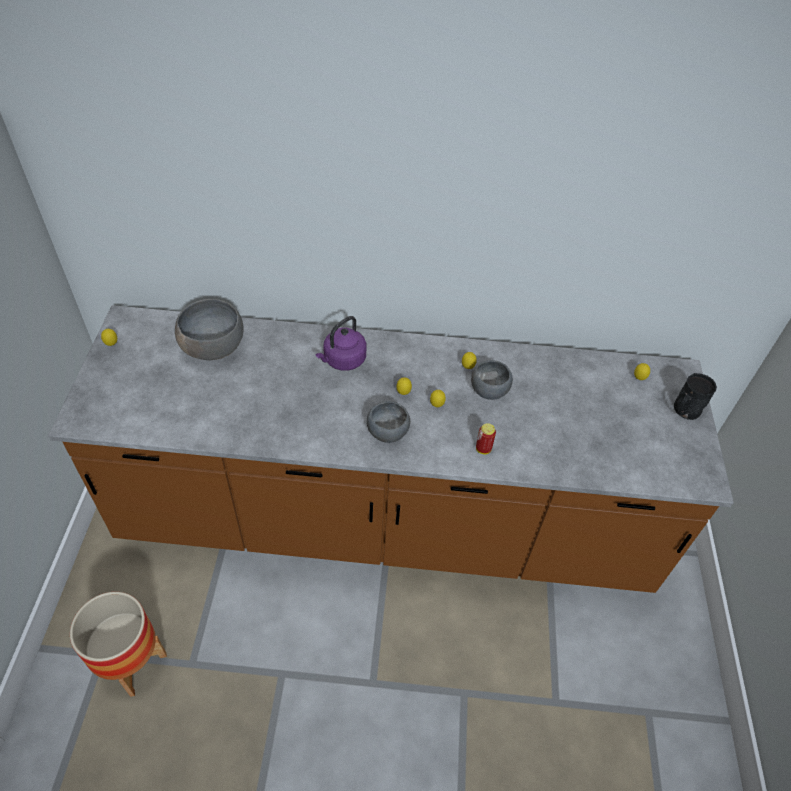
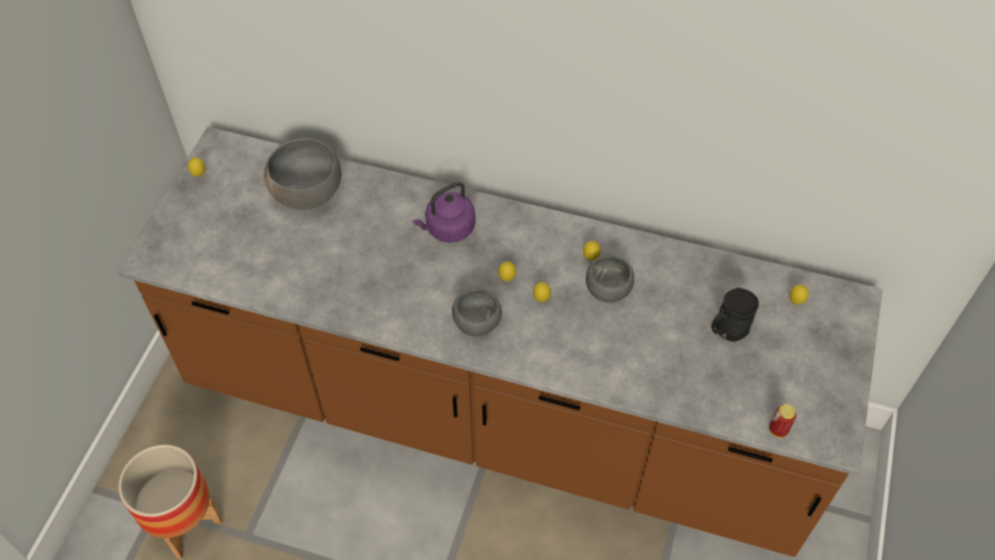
camera: 15 degrees right, 5 degrees up
can [476,423,496,454] -> can moved to [769,404,796,438]
black mug [674,373,717,420] -> black mug moved to [711,287,759,342]

